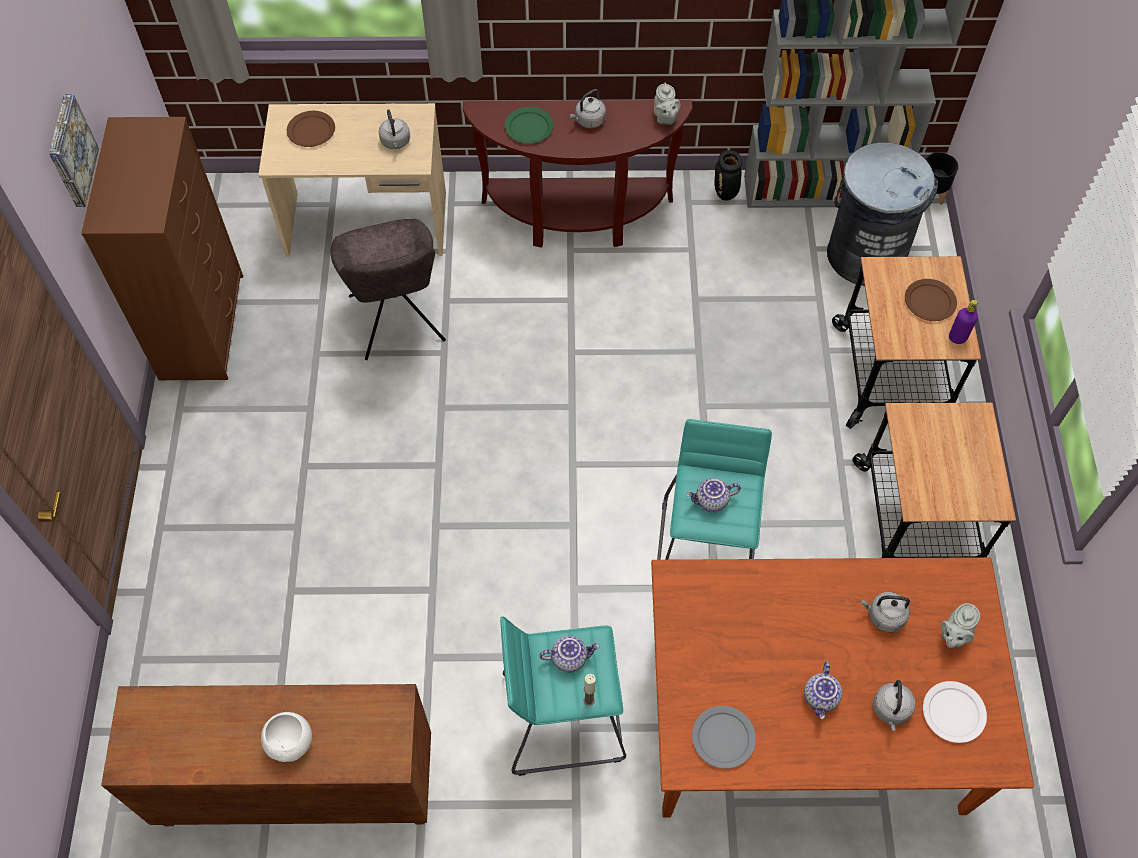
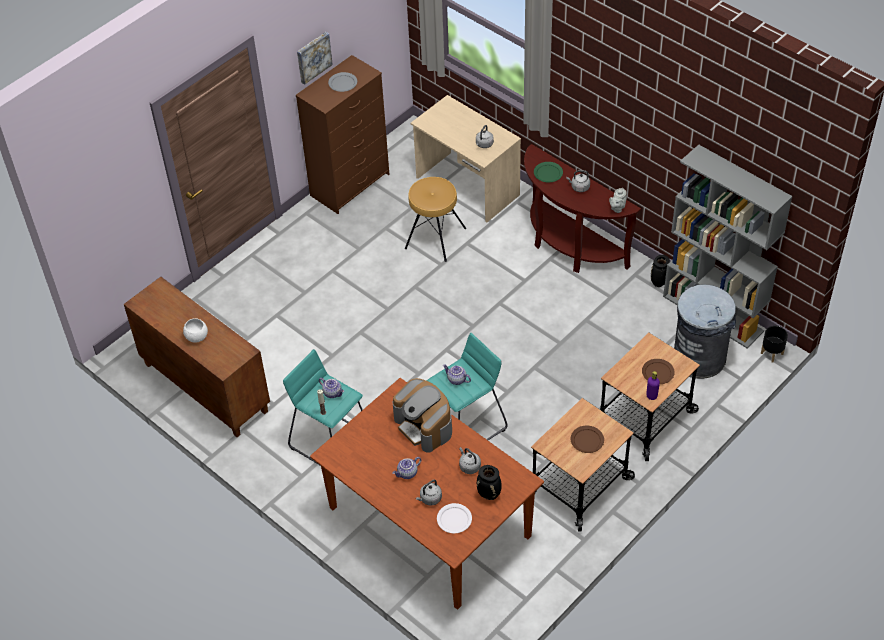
camera: 45 degrees right, 10 degrees down
brown plate [287,111,335,147] -> brown plate moved to [571,425,604,453]
grey chair [331,219,446,360] -> brown stool [405,177,466,262]
grey plate [692,706,756,769] -> grey plate moved to [328,72,357,92]
grey teapot [941,603,980,648] -> black vase [477,465,502,500]
none -> coffee machine [393,378,452,453]

